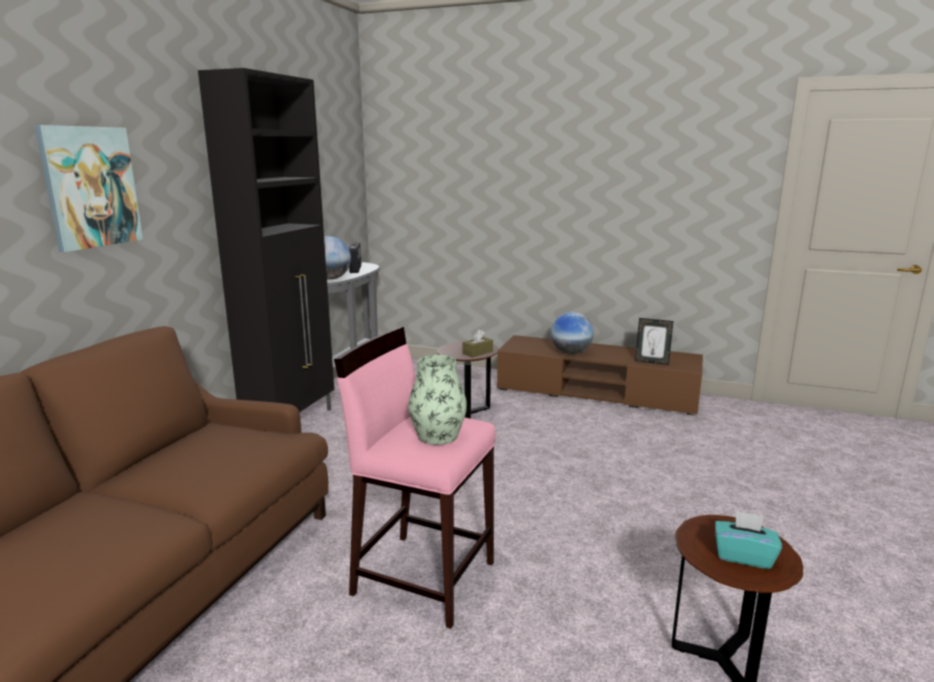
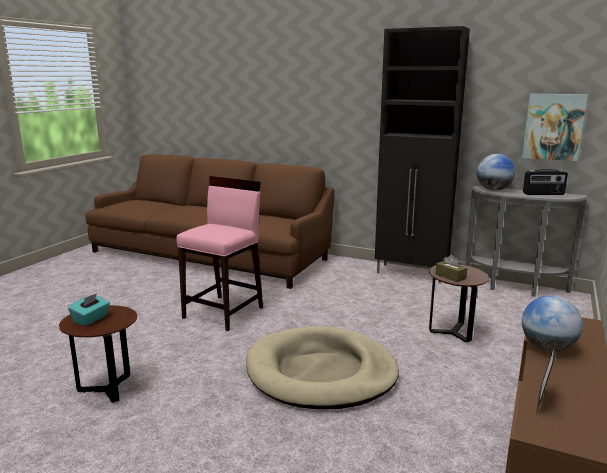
camera: 95 degrees right, 0 degrees up
picture [34,125,143,252] -> picture moved to [522,94,588,161]
vase [408,355,467,445] -> none
none -> beige dog bed [246,326,399,409]

